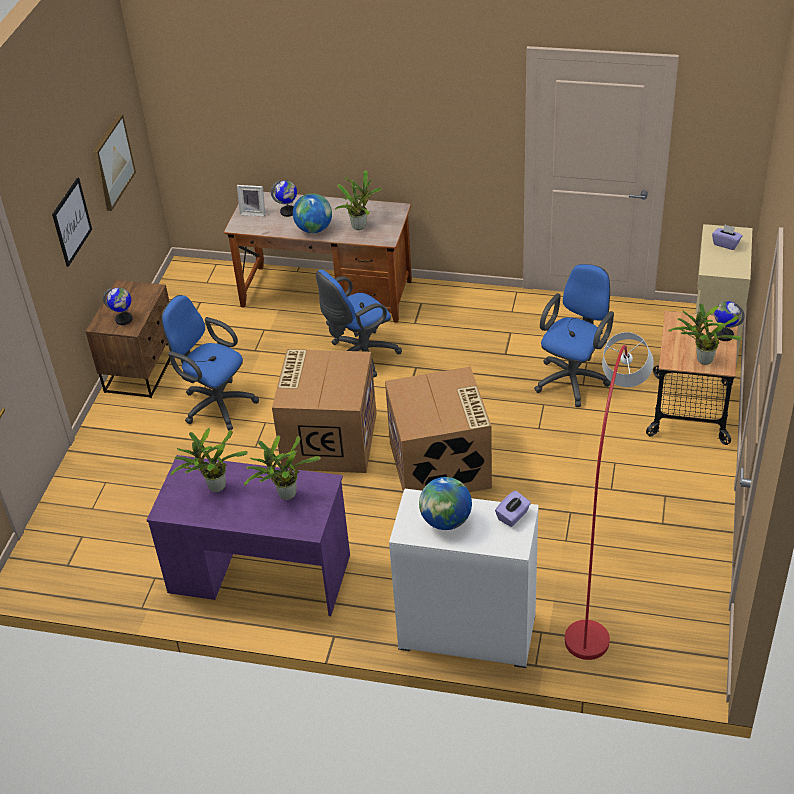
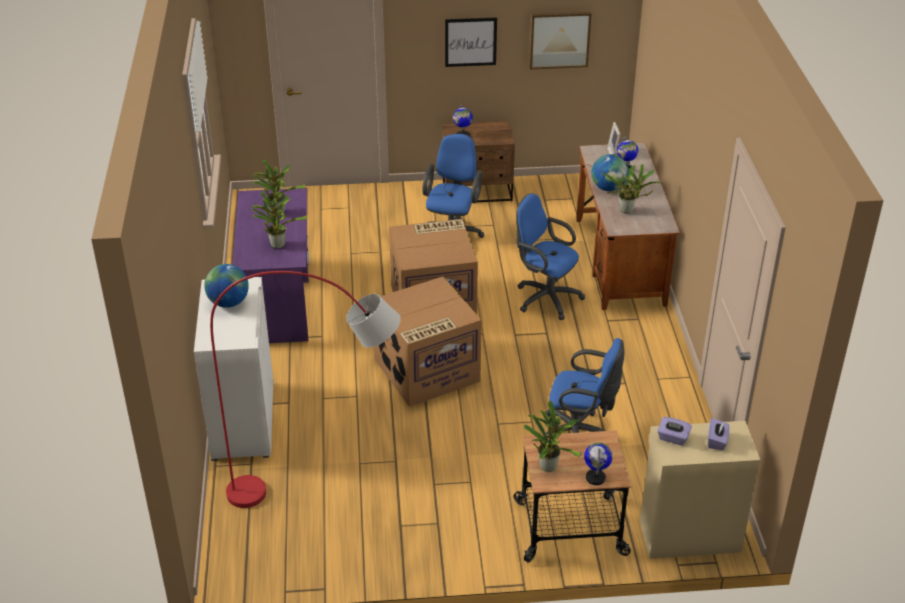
camera: 70 degrees right, 5 degrees down
purple tissue box [495,490,531,527] -> purple tissue box moved to [657,417,692,446]

